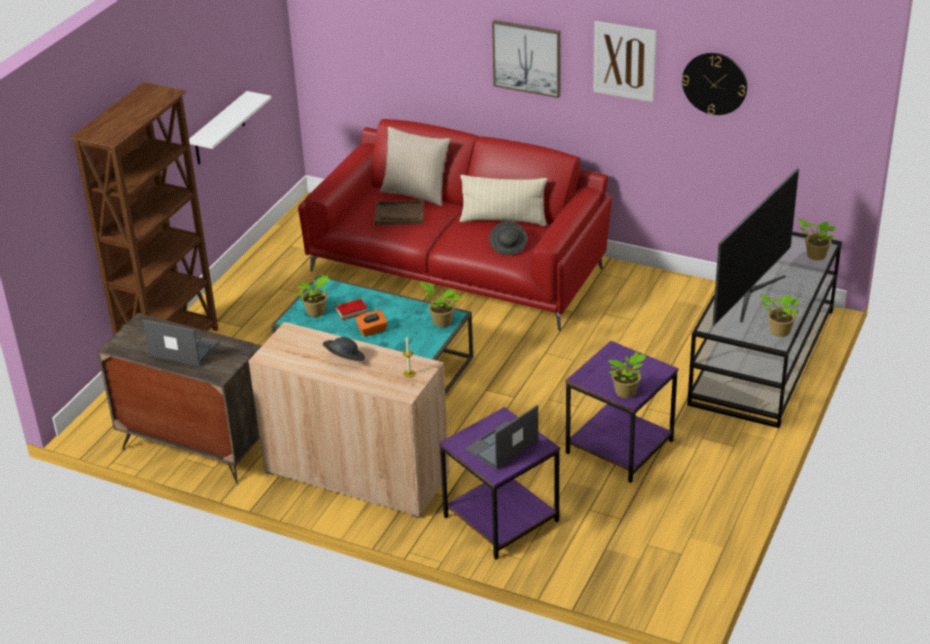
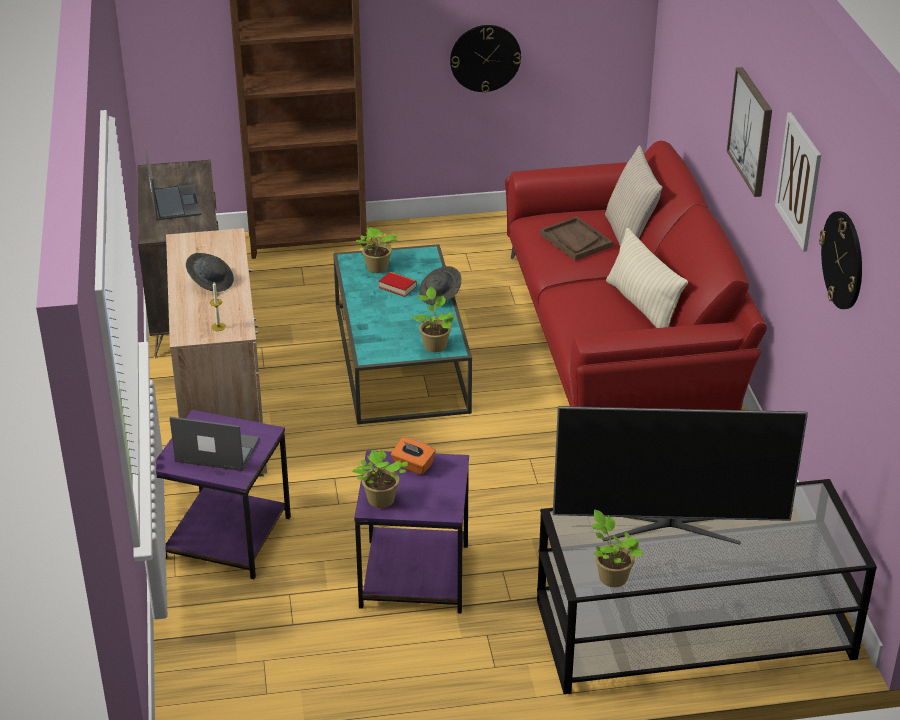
camera: 55 degrees right, 0 degrees up
white shelf [189,91,272,165] -> wall clock [450,25,521,93]
orange tissue box [355,310,388,337] -> orange tissue box moved to [391,437,436,475]
grey hat [489,221,528,255] -> grey hat moved to [419,266,461,305]
potted plant [798,218,836,261] -> none

